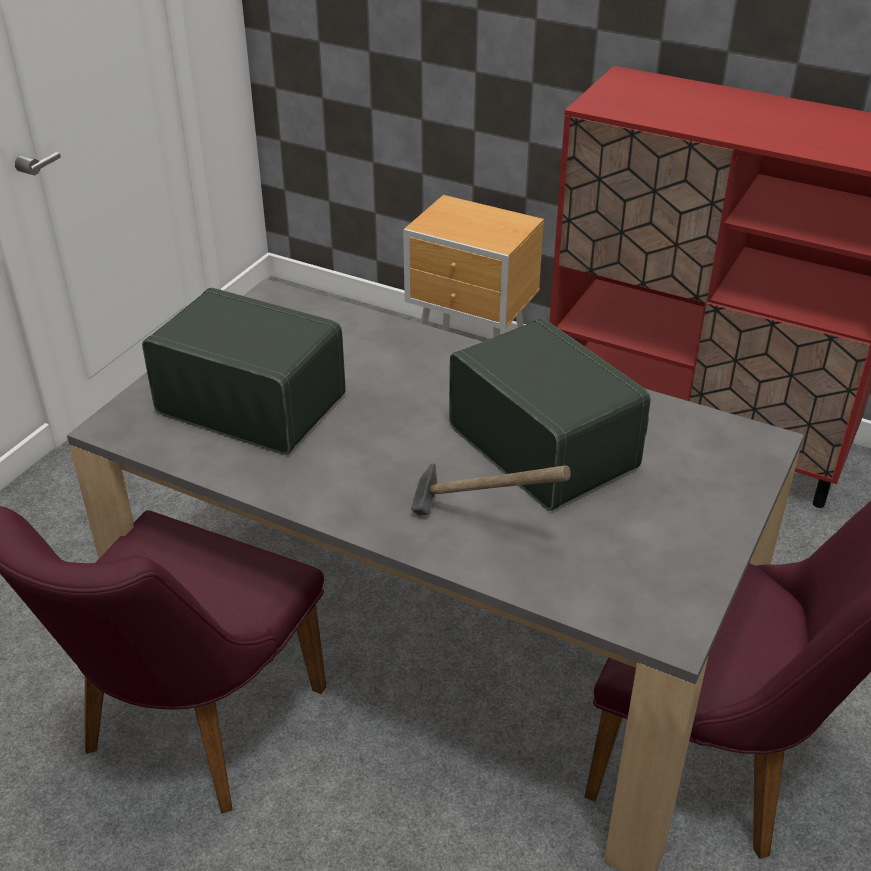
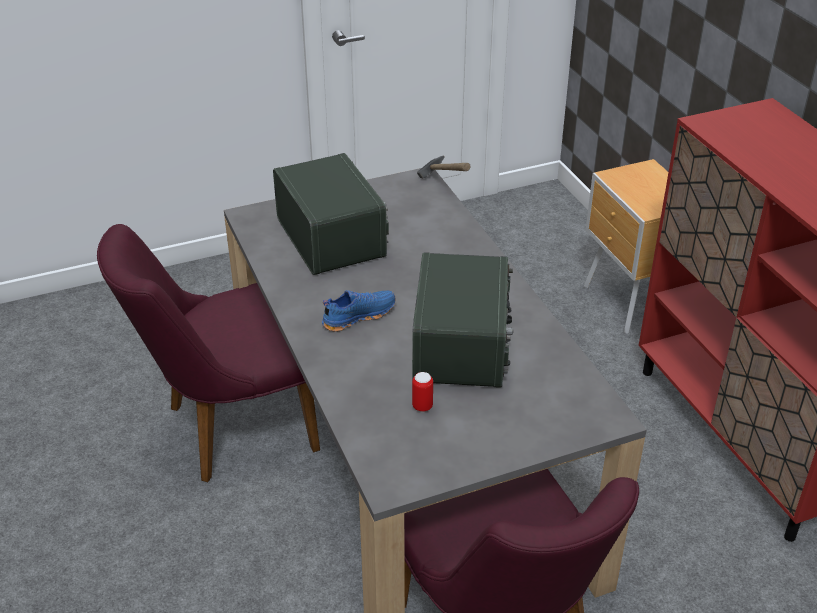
camera: 40 degrees right, 0 degrees up
hammer [411,463,571,516] -> hammer moved to [417,155,471,178]
none -> blue shoe [322,290,395,332]
none -> can [412,372,433,412]

